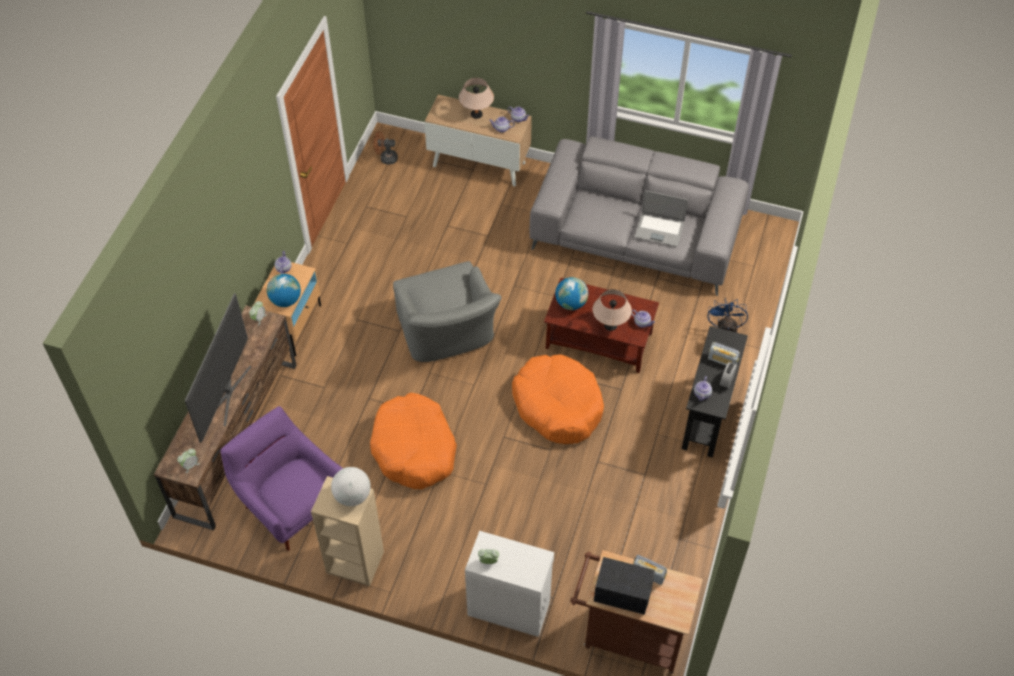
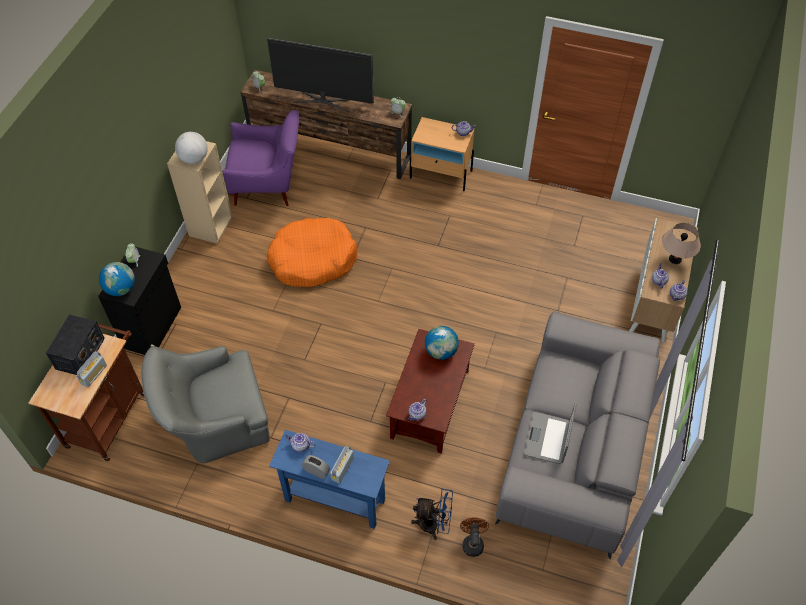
camera: 90 degrees right, 0 degrees up
purple armchair [220,406,343,551] -> purple armchair turned 45 degrees clockwise [222,110,299,206]
globe [267,274,301,307] -> globe moved to [99,262,135,296]
brown fan [373,131,398,165] -> brown fan moved to [460,517,489,557]
grey armchair [393,261,502,362] -> grey armchair moved to [141,346,270,463]
white cabinet [465,531,554,637] -> black cabinet [98,247,181,355]
orange dog bed [512,355,604,444] -> none
beige table lamp [593,289,632,331] -> none
black console table [682,326,748,457] -> blue console table [269,430,390,529]

